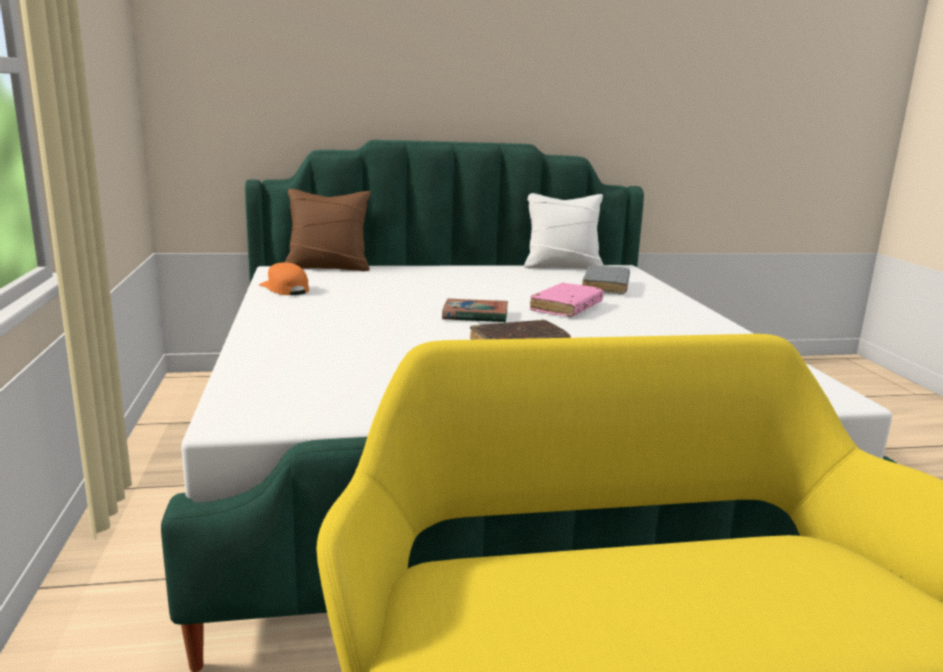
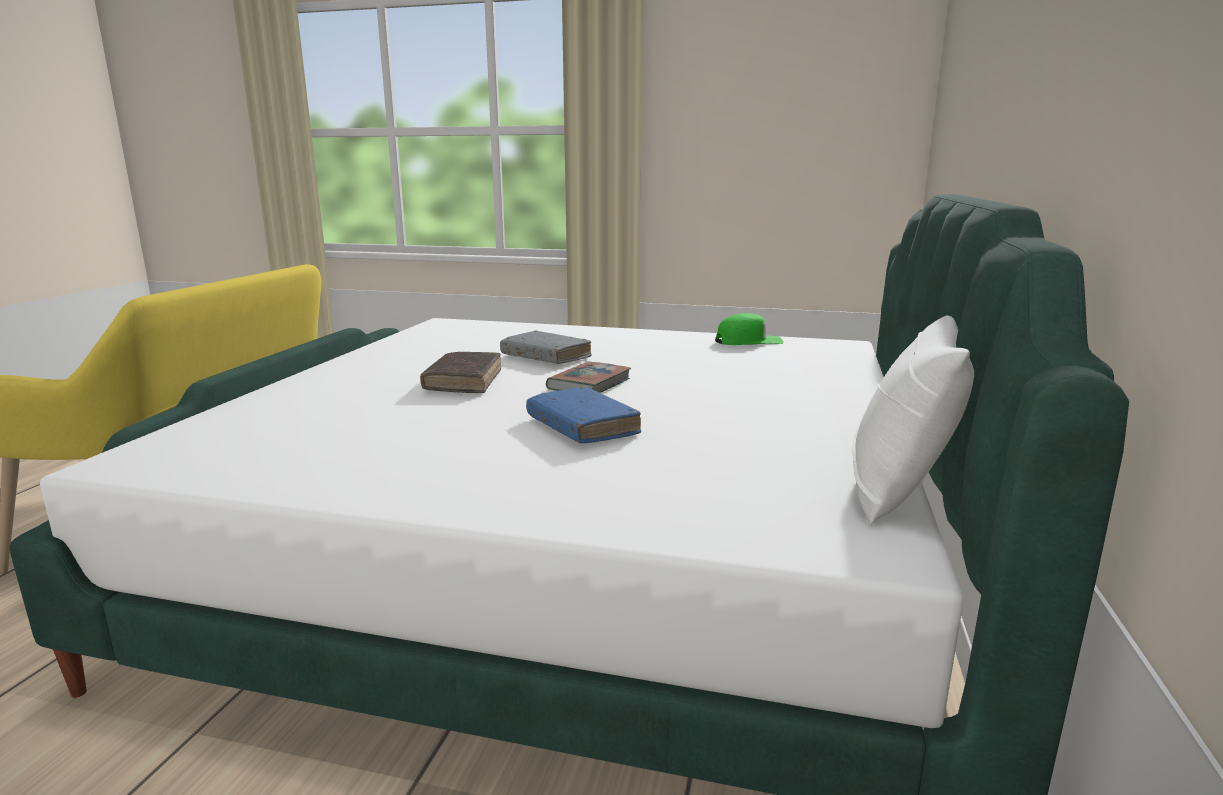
camera: 115 degrees right, 0 degrees up
orange cap [259,263,309,295] -> green cap [715,313,783,345]
brown pillow [285,189,371,271] -> none
pink book [530,283,604,317] -> blue book [526,386,641,443]
grey book [582,265,630,295] -> grey book moved to [500,331,592,364]

